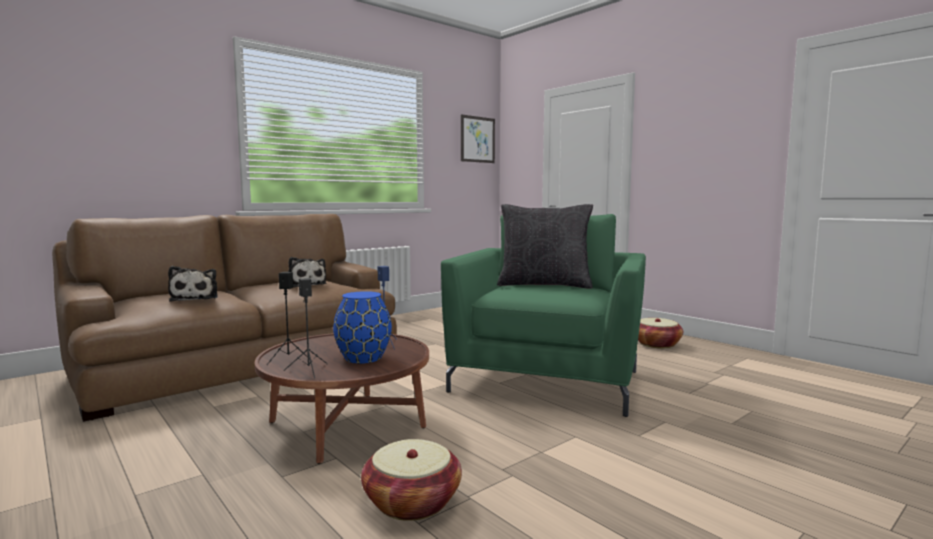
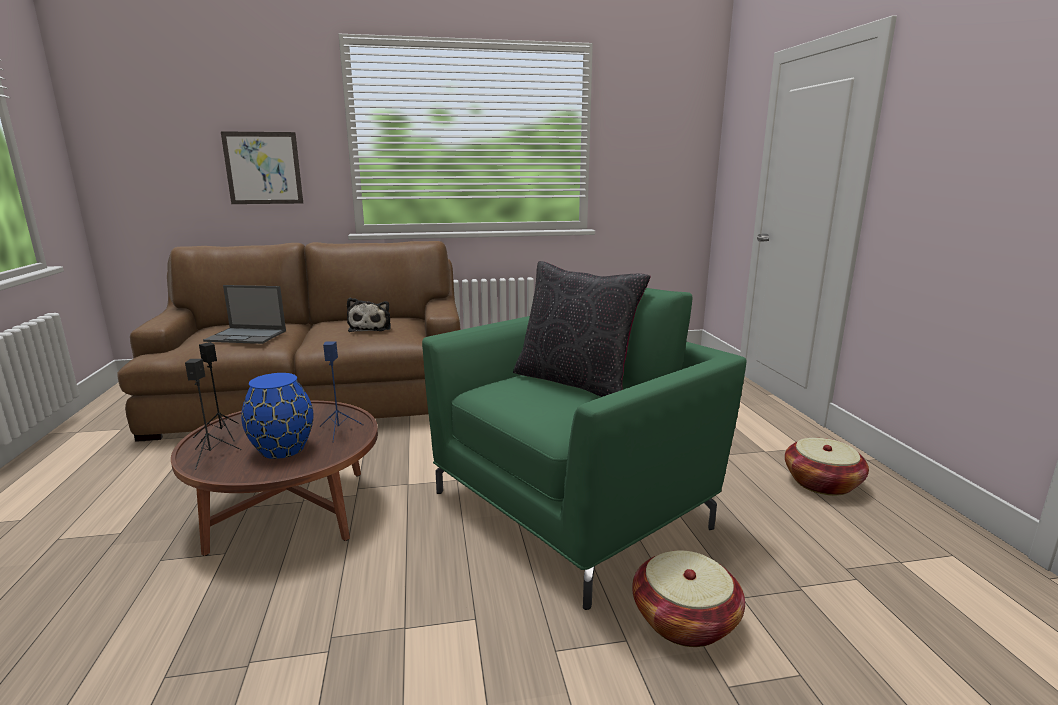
camera: 30 degrees right, 10 degrees up
plush toy [168,266,217,302] -> laptop [203,285,286,344]
basket [361,439,462,521] -> basket moved to [632,551,745,647]
picture [461,114,495,163] -> picture moved to [221,131,303,204]

